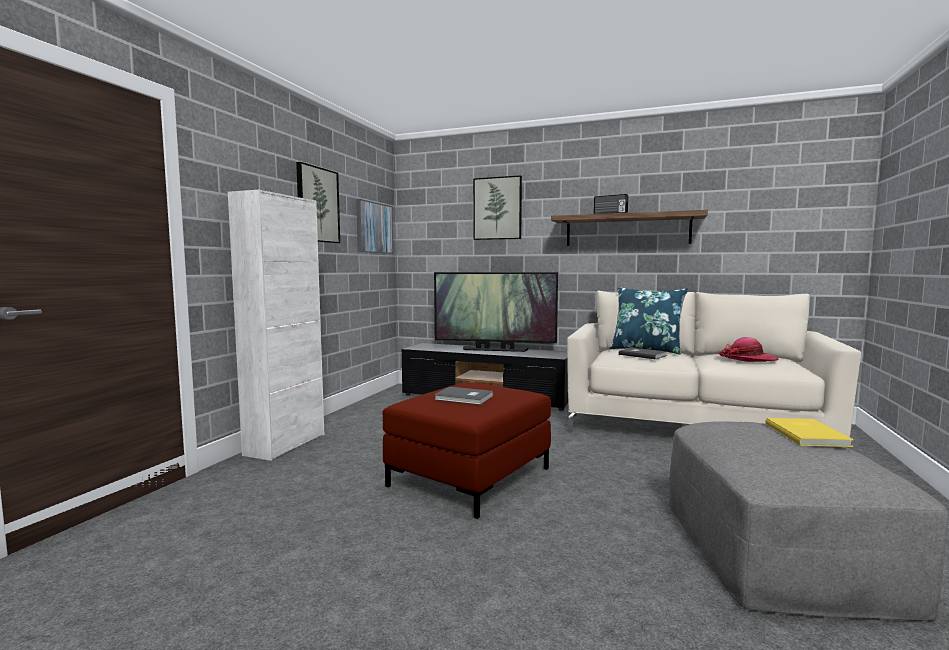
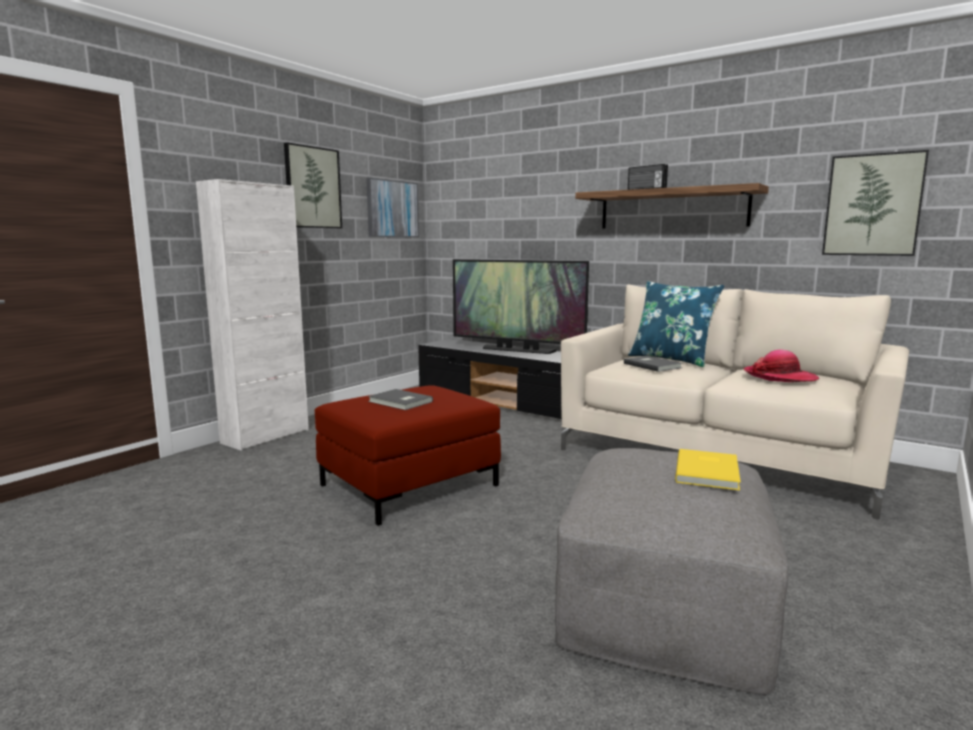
camera: 15 degrees right, 5 degrees up
picture [473,175,522,240] -> picture moved to [822,150,929,256]

